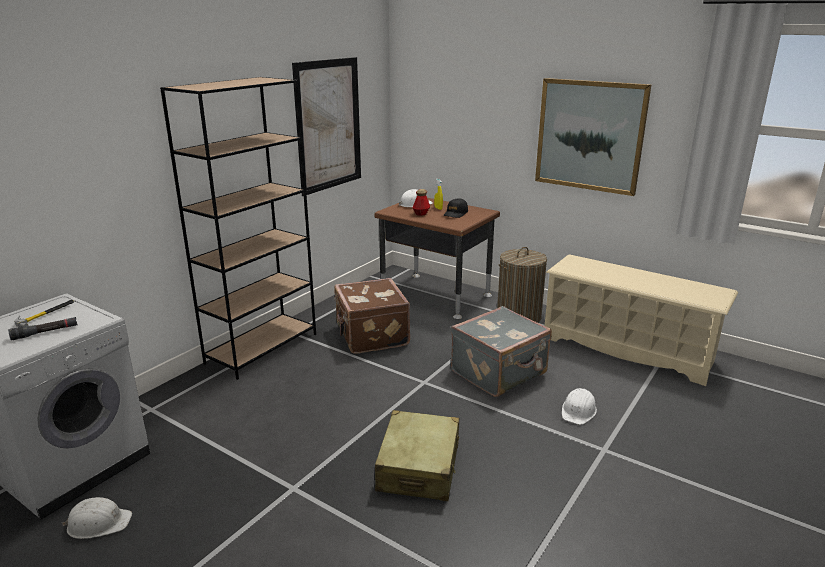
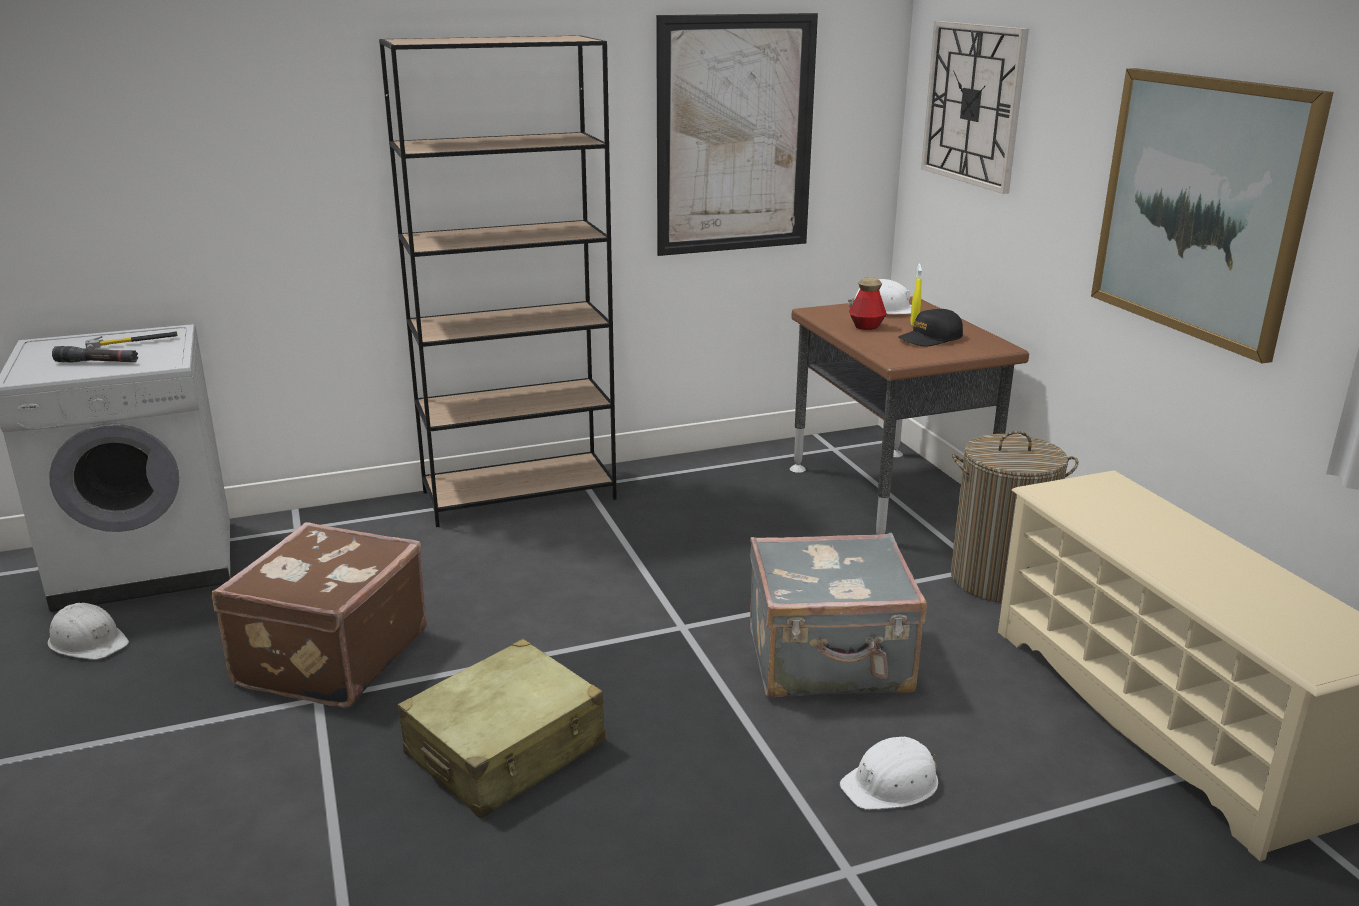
camera: 35 degrees right, 0 degrees up
brown suitcase [334,278,410,354] -> brown suitcase moved to [212,522,427,708]
none -> wall clock [921,21,1029,194]

